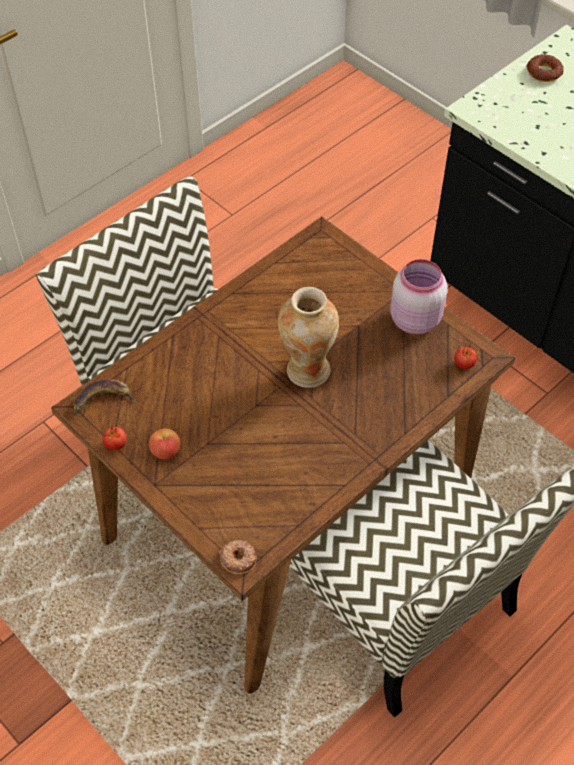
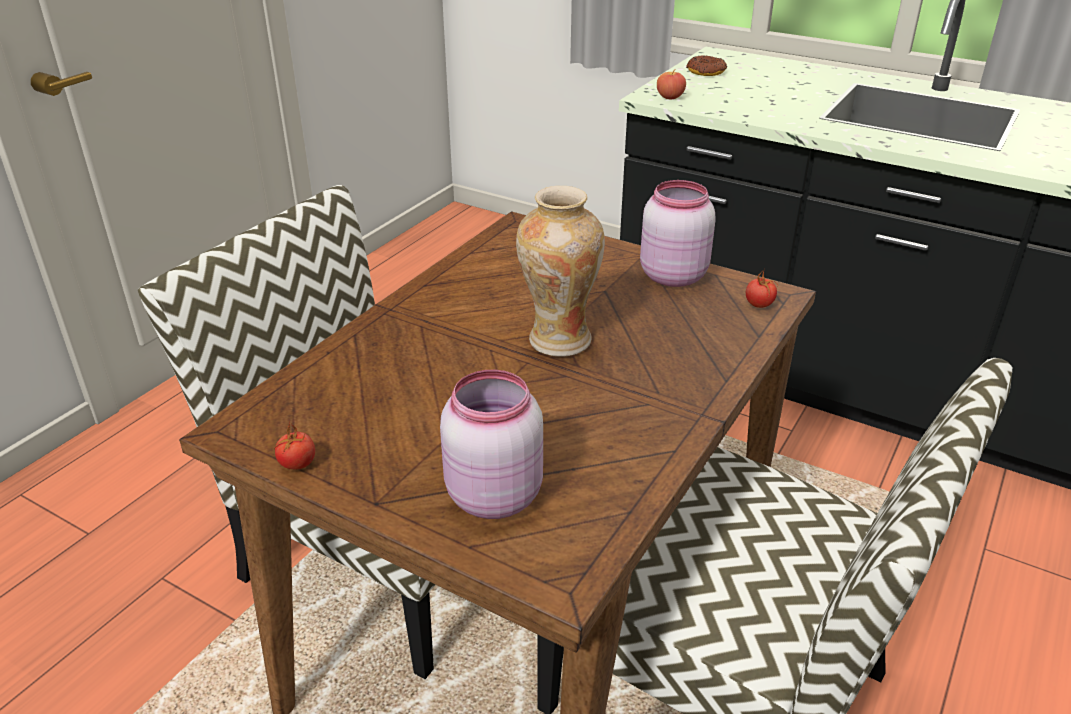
camera: 15 degrees left, 20 degrees down
banana [74,379,135,413] -> none
apple [149,429,180,459] -> apple moved to [657,69,686,99]
donut [219,540,257,574] -> none
none -> pink jar [440,370,543,519]

